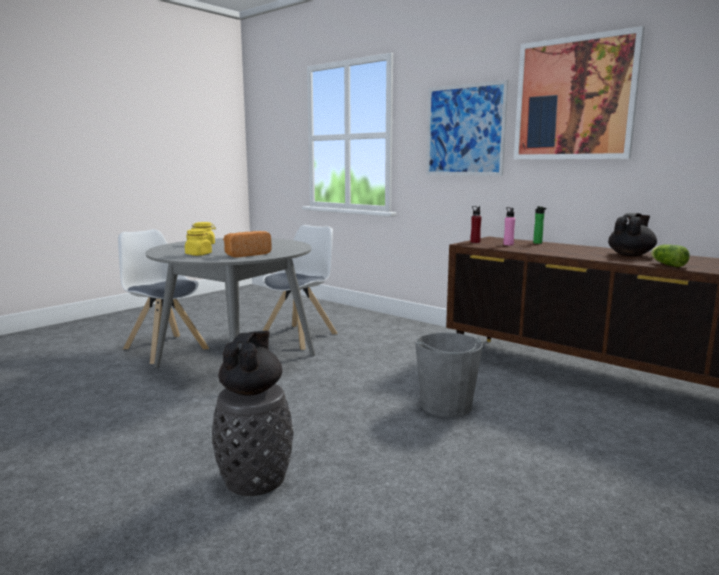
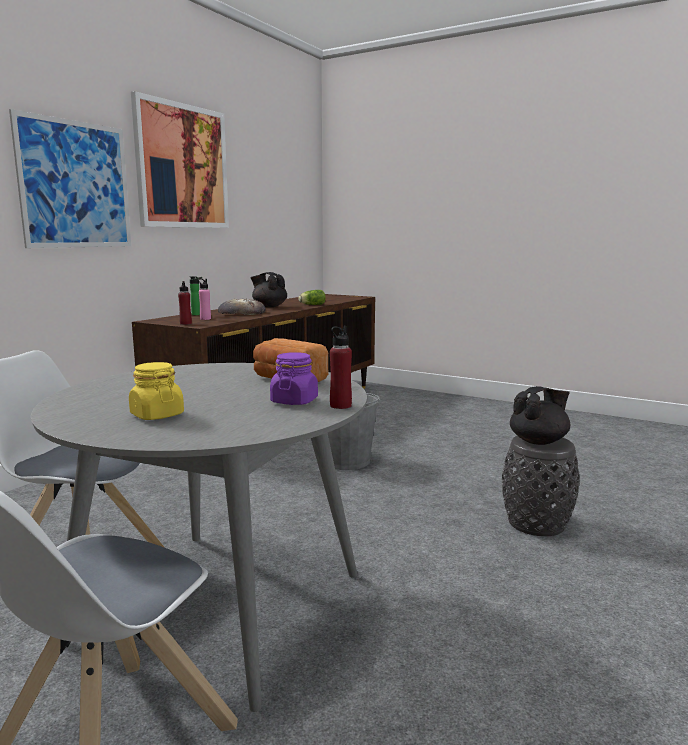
camera: 100 degrees left, 0 degrees up
yellow jar [185,229,212,256] -> purple jar [270,352,318,405]
black teapot [219,331,282,396] -> black teapot turned 150 degrees clockwise [510,386,570,445]
none -> bread [218,299,266,315]
none -> red bottle [330,326,352,409]

